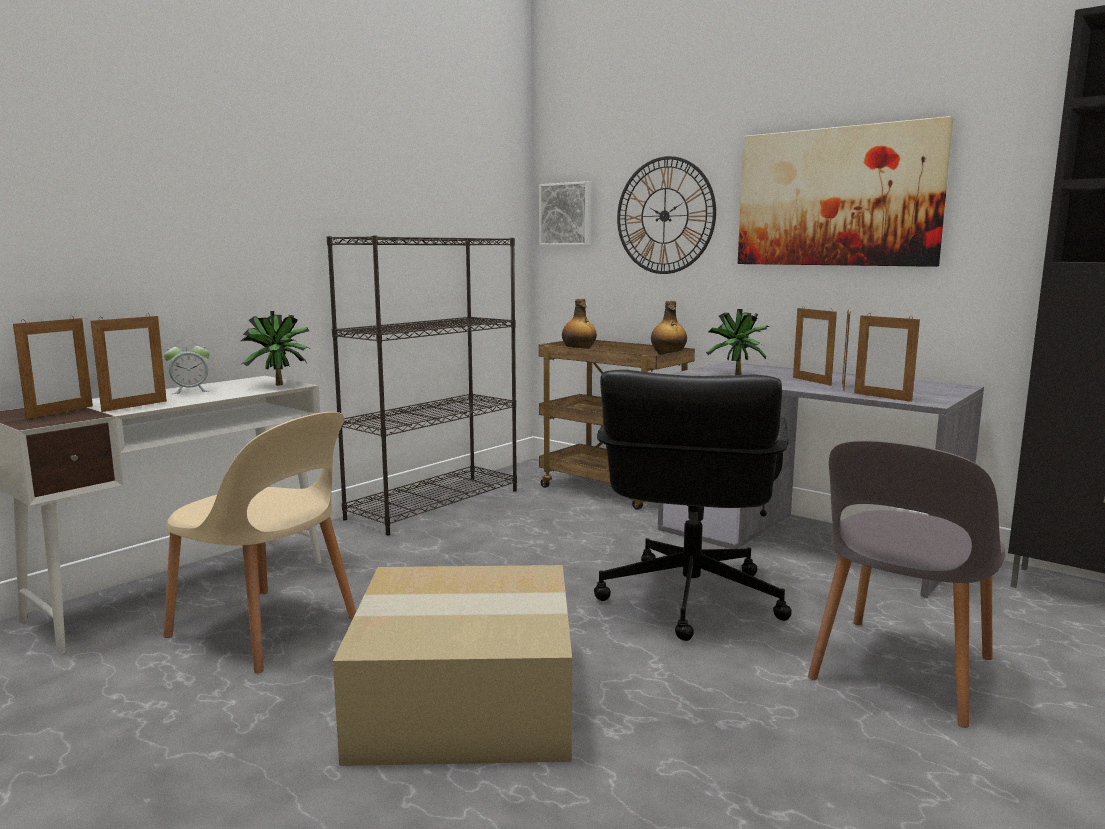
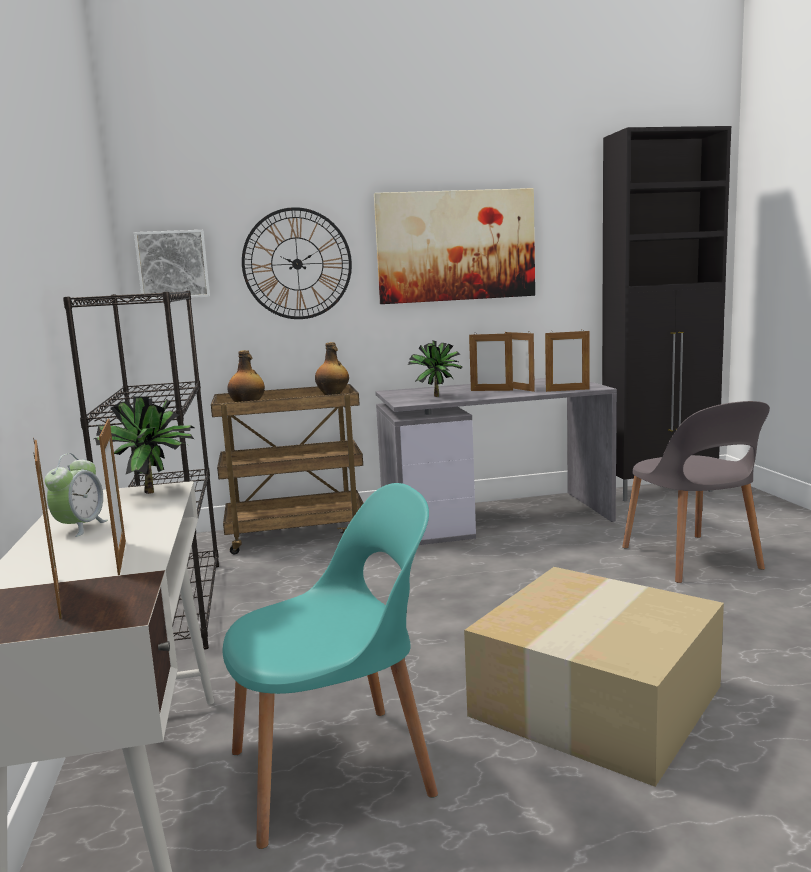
camera: 50 degrees left, 0 degrees up
beige chair [163,412,356,673] -> turquoise chair [223,483,438,849]
black office chair [594,370,792,641] -> none

